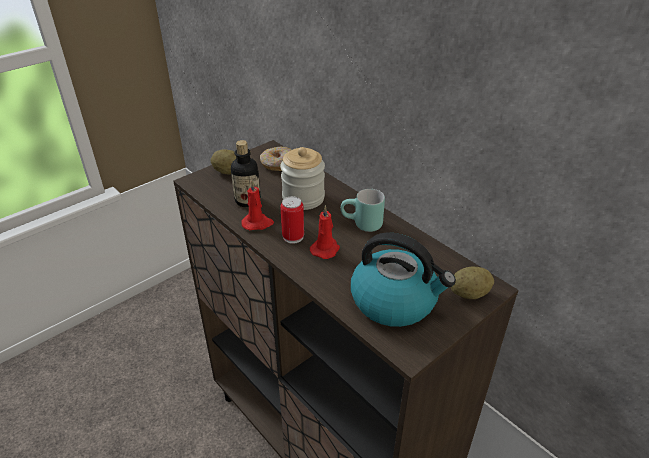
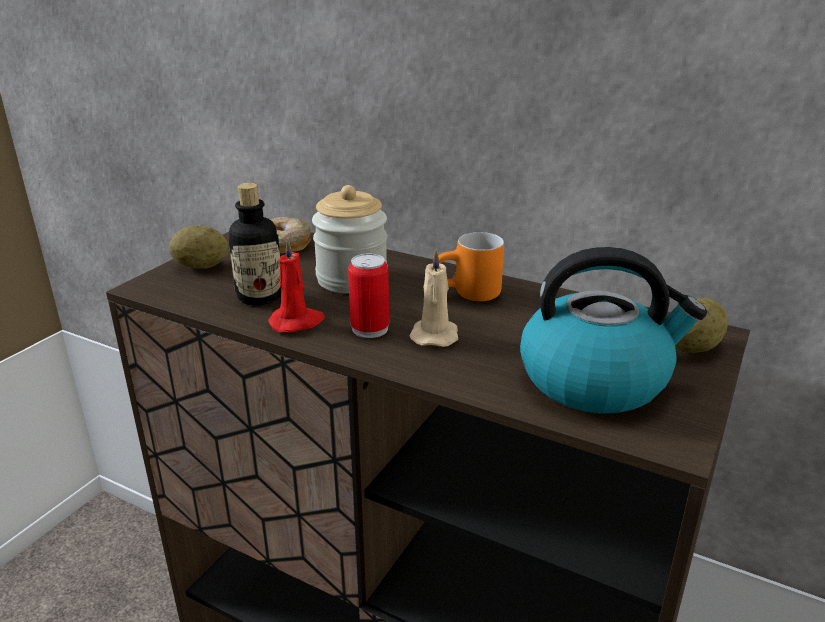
camera: 20 degrees left, 10 degrees down
red candle [310,205,340,259] -> beige candle [410,248,458,347]
turquoise mug [341,189,385,232] -> orange mug [438,232,504,301]

